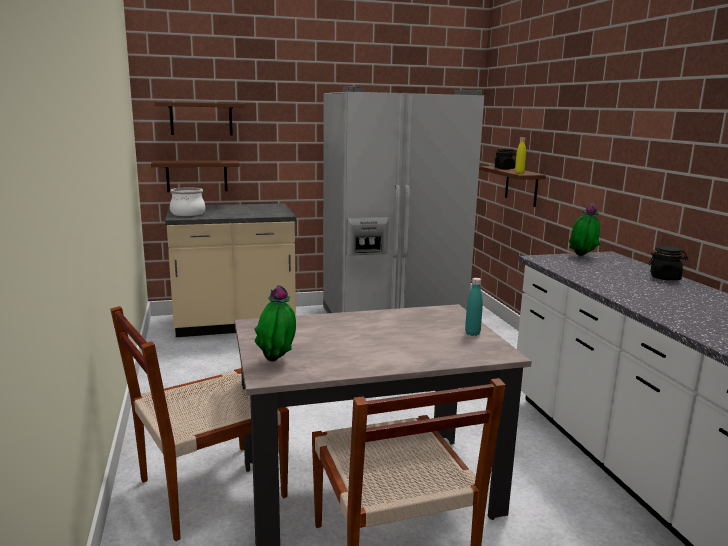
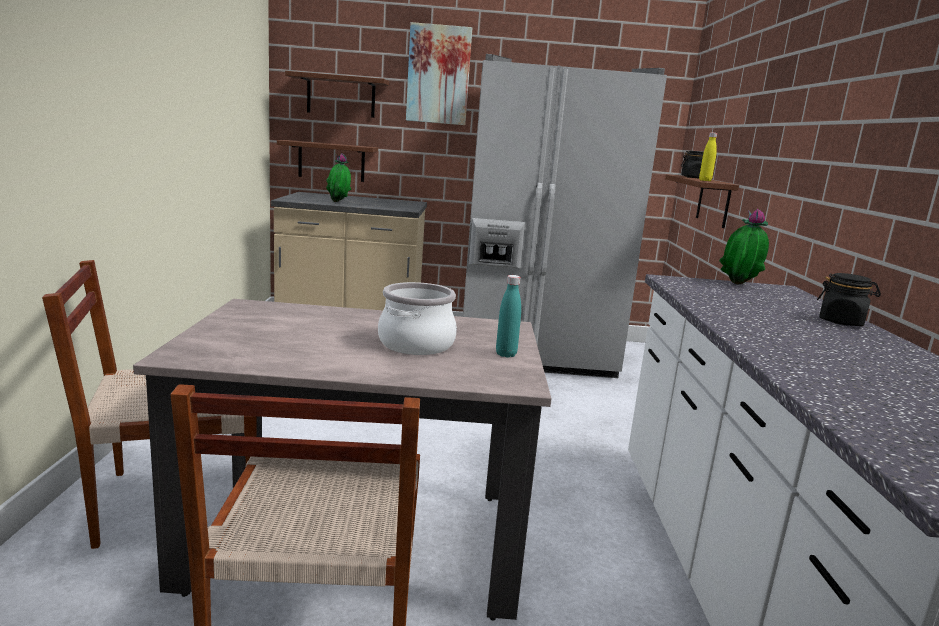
camera: 15 degrees right, 0 degrees up
cooking pot [170,187,205,216] -> cooking pot moved to [378,282,457,355]
potted plant [254,285,296,362] -> potted plant moved to [326,153,351,202]
none -> picture [406,22,472,125]

